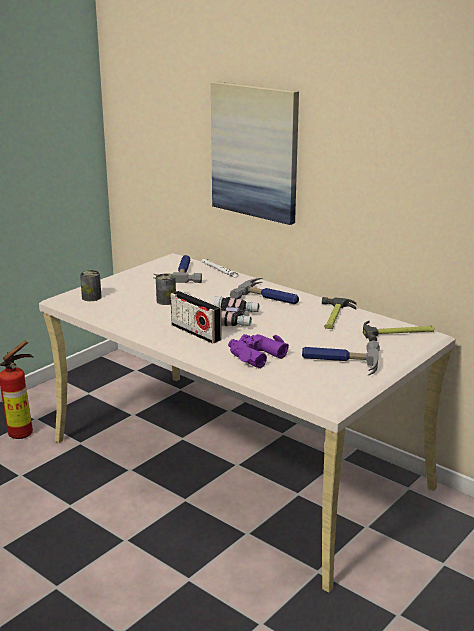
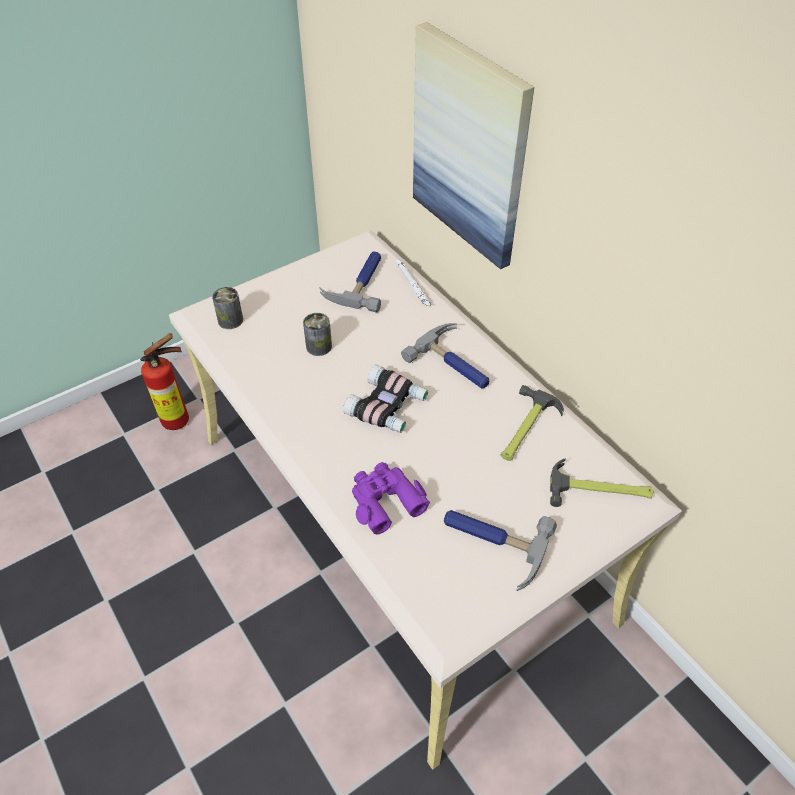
camera: 15 degrees right, 25 degrees up
radio [170,291,222,344] -> none

